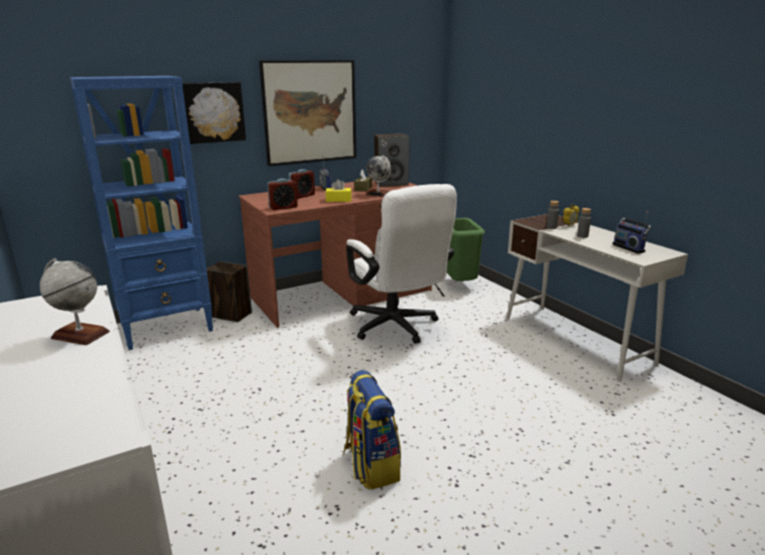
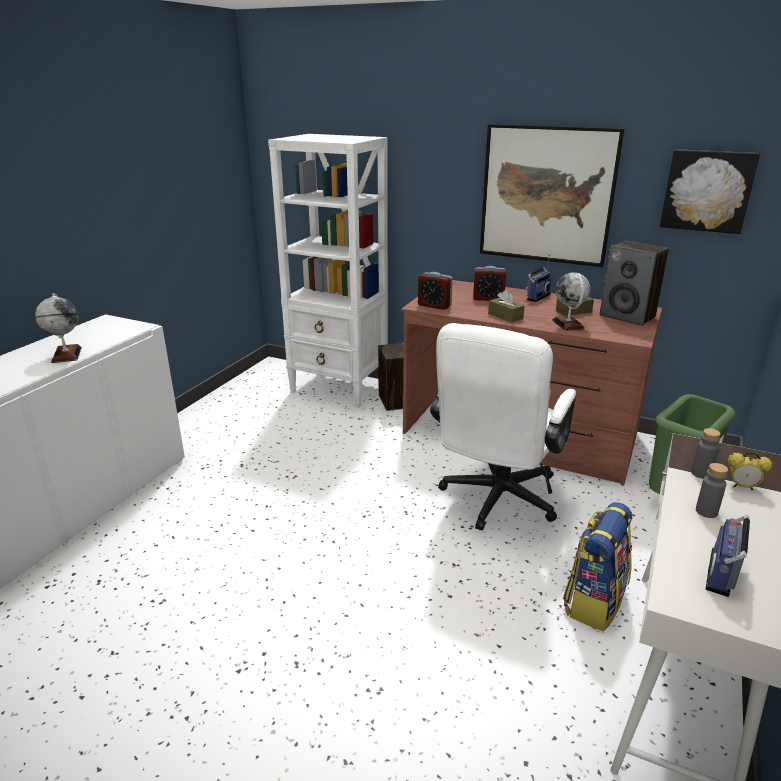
camera: 55 degrees right, 5 degrees up
blue bookcase [70,76,213,350] -> white bookcase [268,134,388,408]
picture [182,82,246,144] -> picture moved to [660,149,760,234]
yellow tissue box [326,179,352,202] -> brown tissue box [488,290,525,323]
backpack [343,370,401,490] -> backpack moved to [563,502,632,631]

